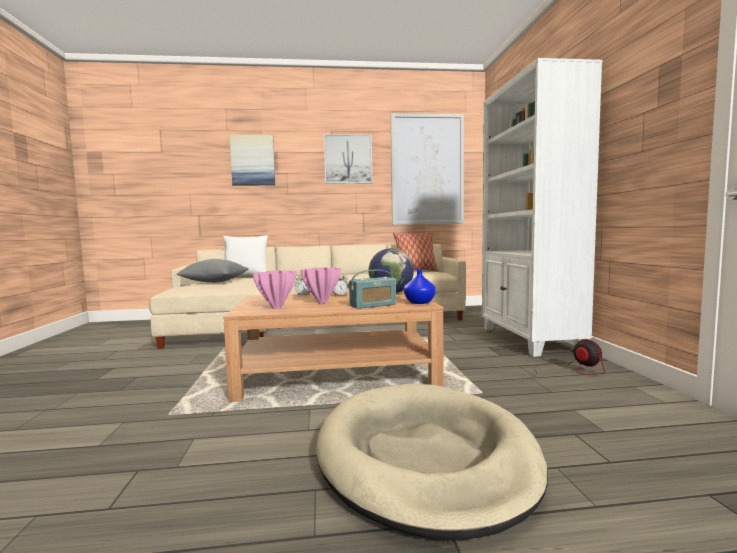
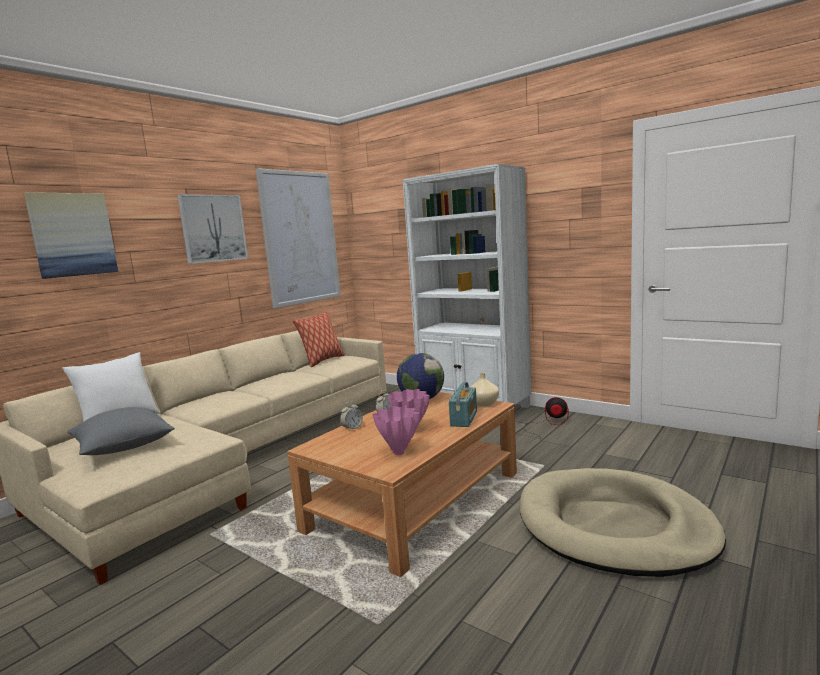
camera: 45 degrees left, 5 degrees up
blue vase [404,269,436,304] -> beige vase [471,372,499,406]

